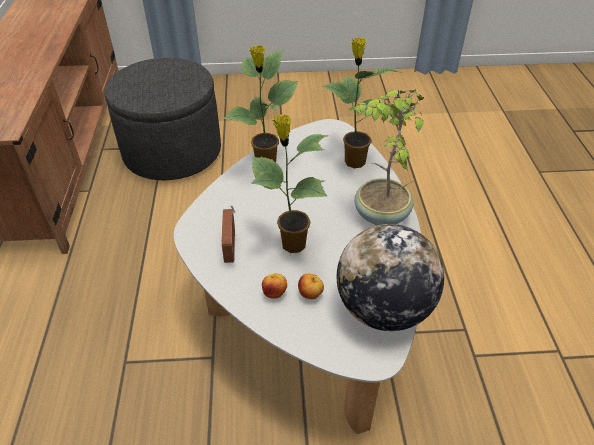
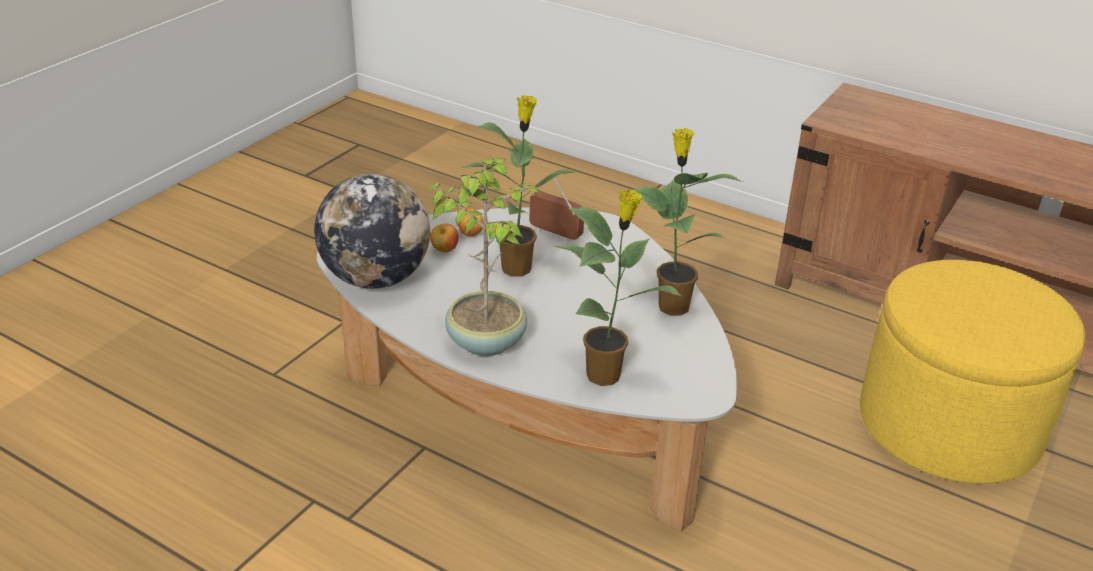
camera: 125 degrees right, 10 degrees down
grey ottoman [105,58,221,180] -> yellow ottoman [860,260,1086,484]

